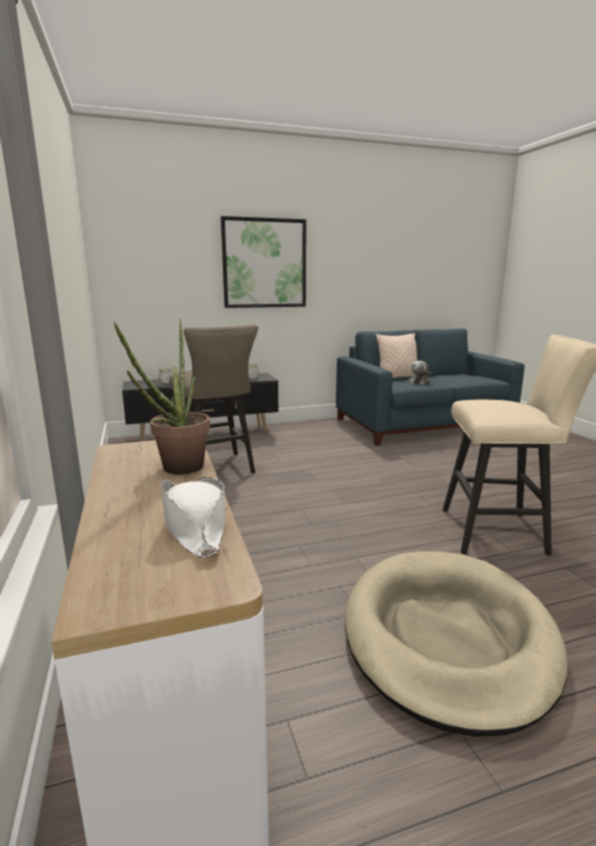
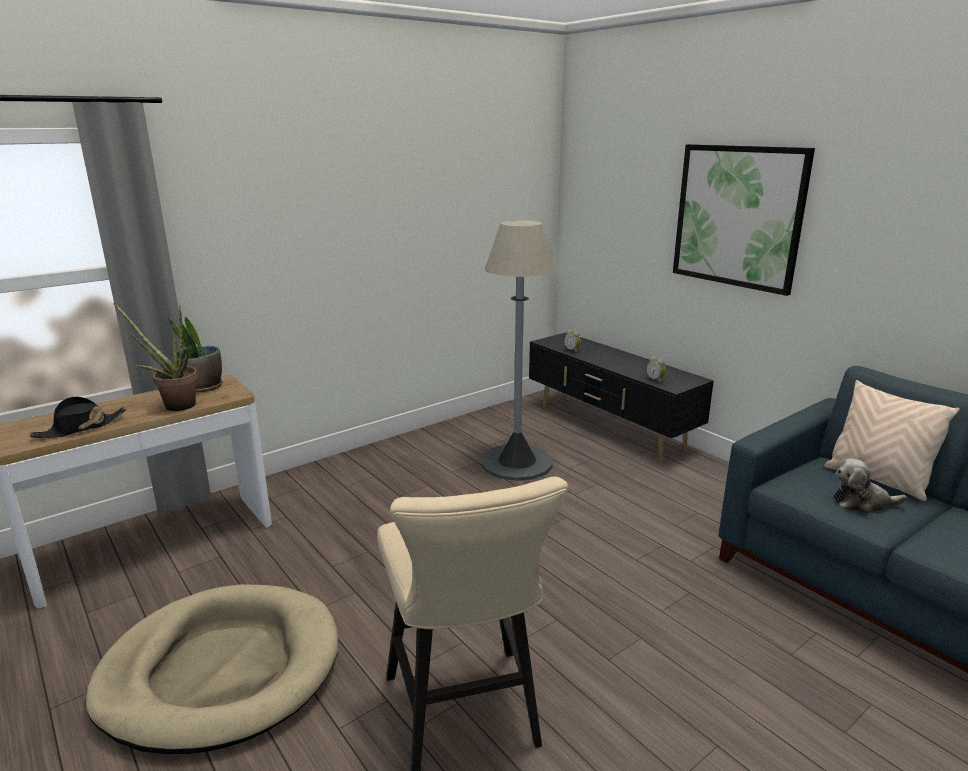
camera: 70 degrees right, 5 degrees up
white hat [161,477,226,558] -> black hat [30,397,126,438]
beige stool [169,324,258,473] -> grey floor lamp [481,220,556,481]
none -> potted plant [168,317,223,392]

